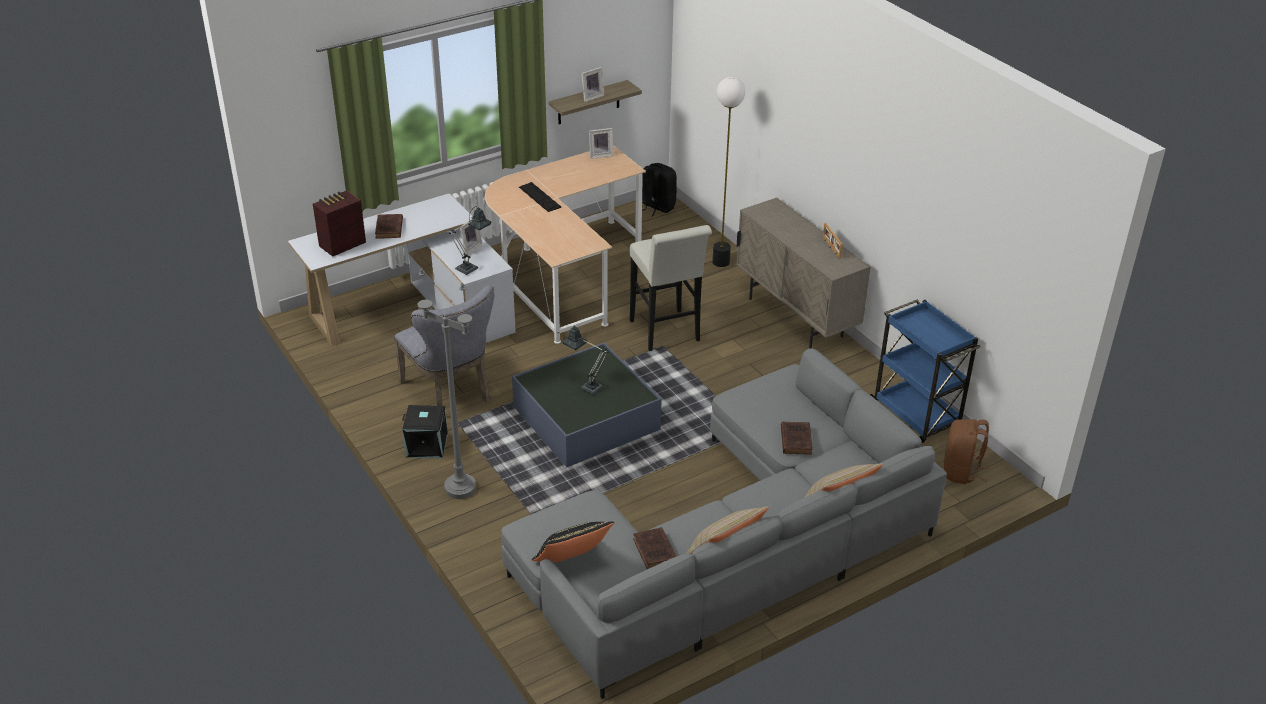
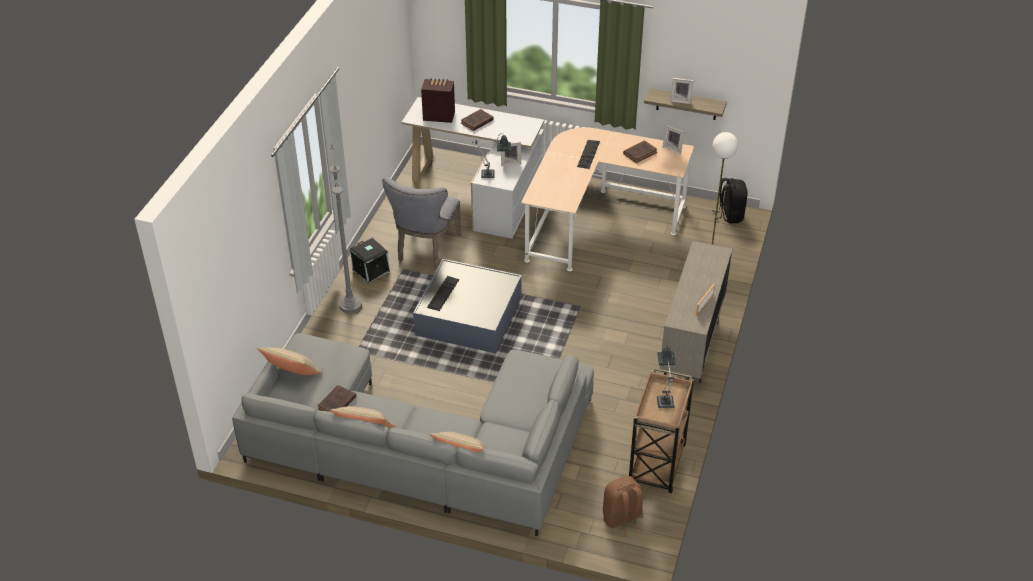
camera: 50 degrees right, 5 degrees up
black pillow [531,522,615,562] -> beige pillow [257,347,323,375]
table lamp [562,325,608,395] -> table lamp moved to [657,346,676,408]
white stool [630,225,712,351] -> none
brown book [781,422,813,455] -> brown book moved to [623,140,657,163]
blue cart [870,299,981,443] -> brown cart [629,368,694,493]
none -> keyboard [427,276,460,311]

